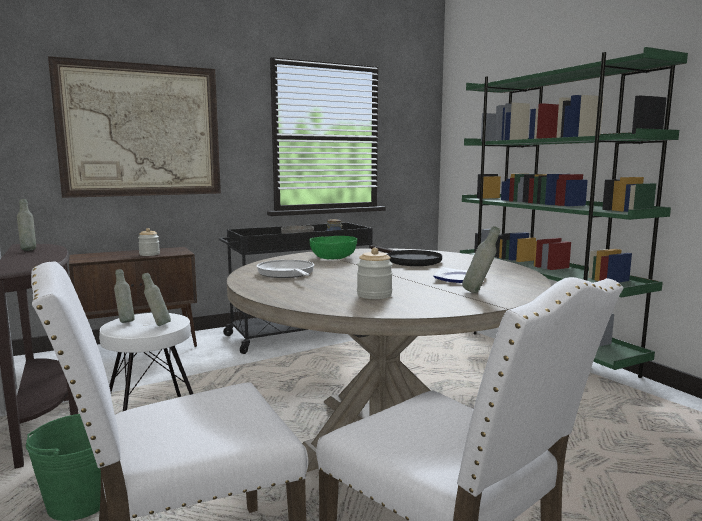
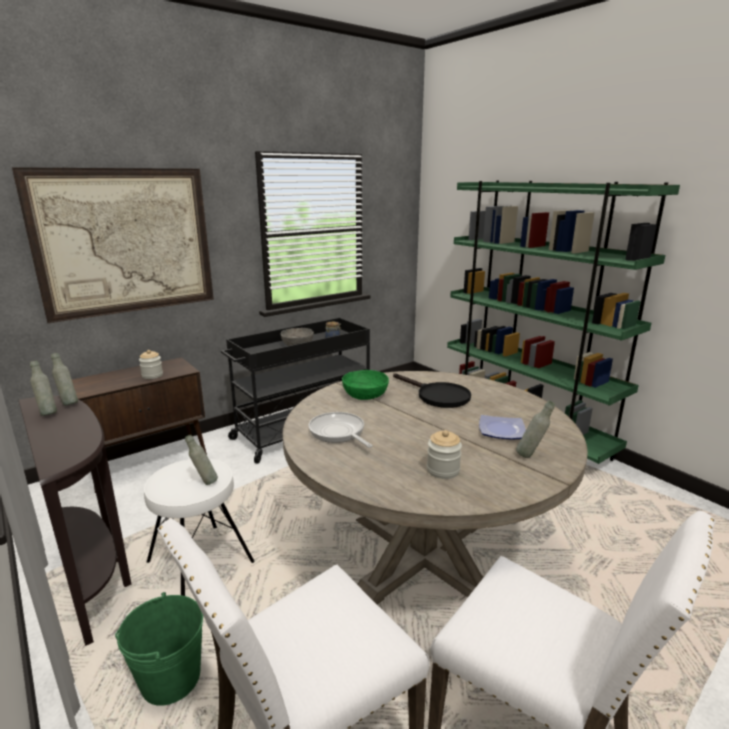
camera: 10 degrees left, 10 degrees up
grey bottle [114,269,135,323] -> grey bottle moved to [51,353,78,406]

